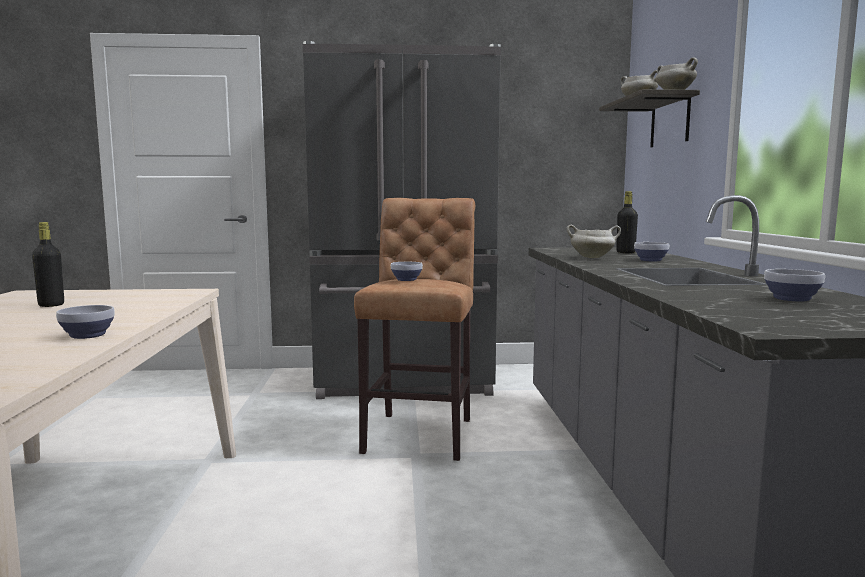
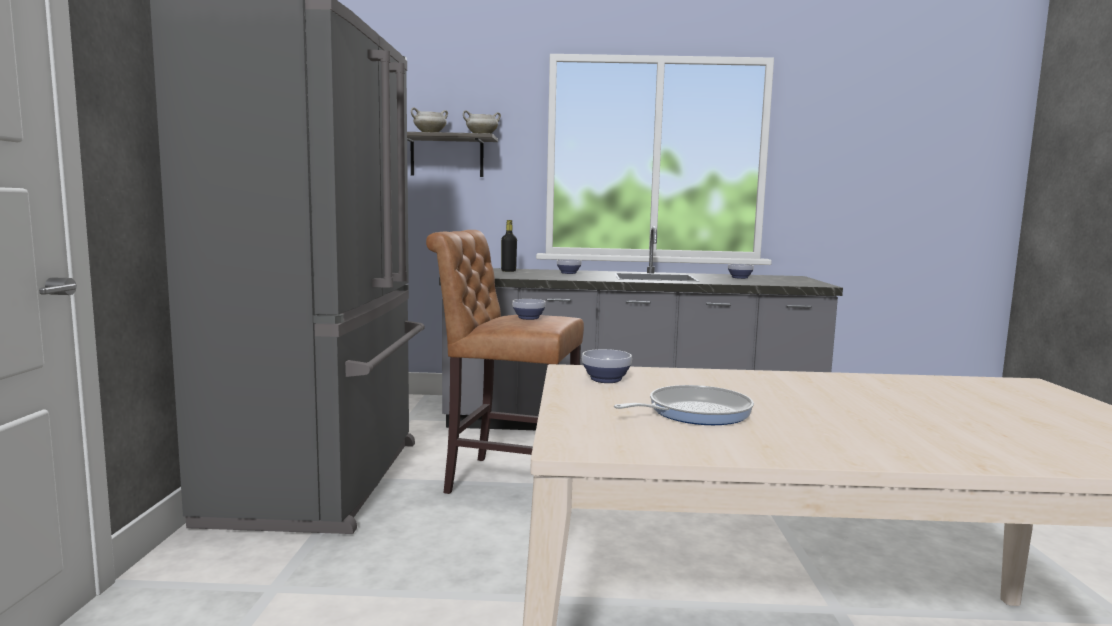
camera: 85 degrees left, 0 degrees up
black bottle [32,222,64,307] -> frying pan [614,385,754,425]
bowl [56,305,115,339] -> bowl moved to [582,349,632,383]
white cooking pot [567,225,621,258] -> none

